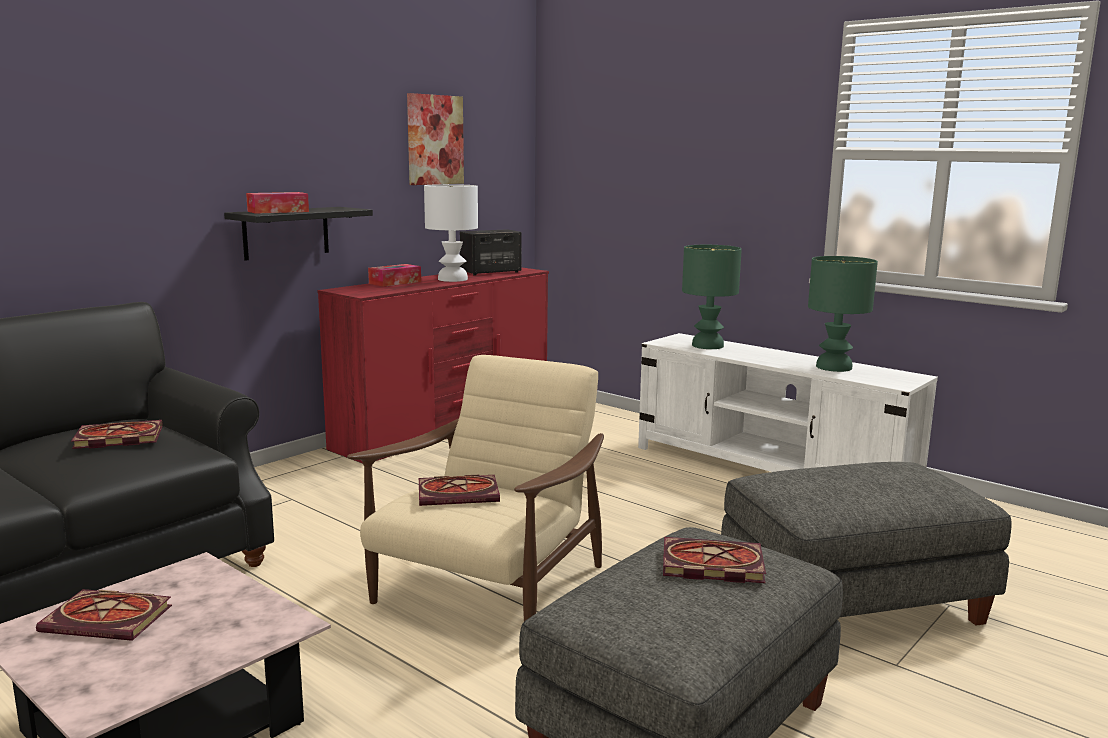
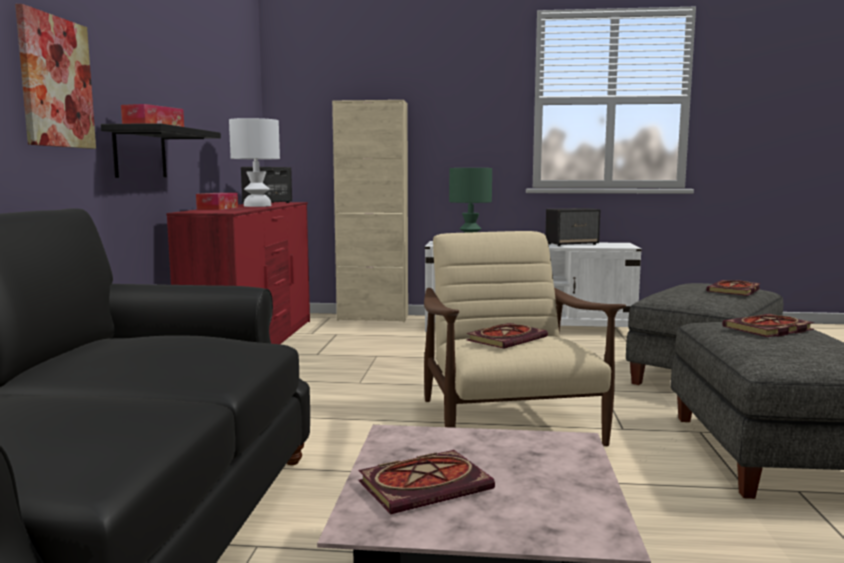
camera: 35 degrees left, 5 degrees down
book [71,420,163,449] -> book moved to [706,280,760,296]
picture [407,93,464,185] -> picture moved to [15,4,96,149]
green table lamp [808,256,878,372] -> speaker [545,208,600,246]
none -> beige cabinet [332,100,408,322]

